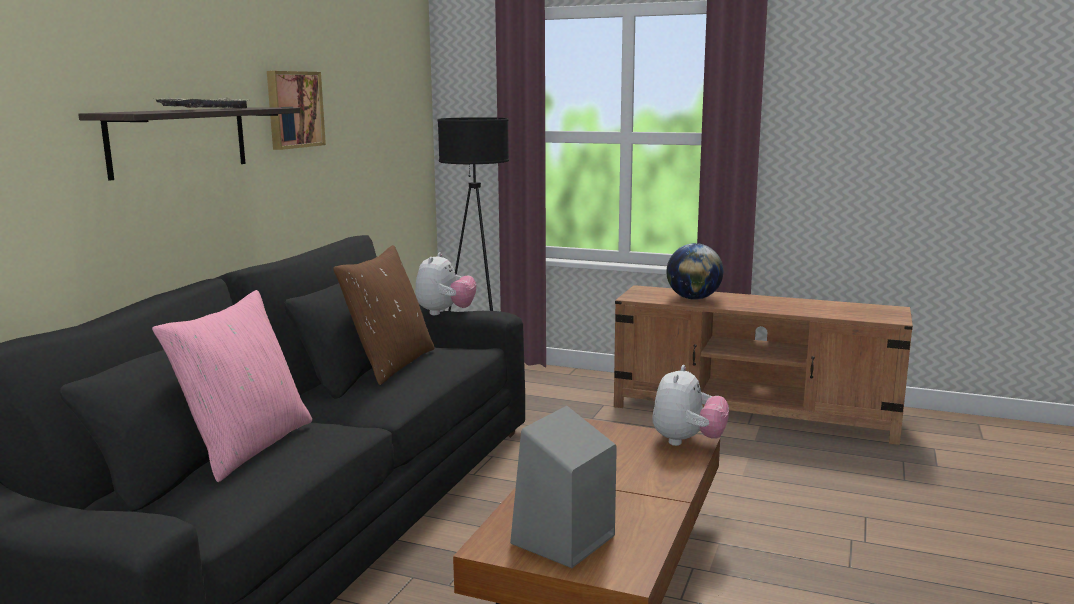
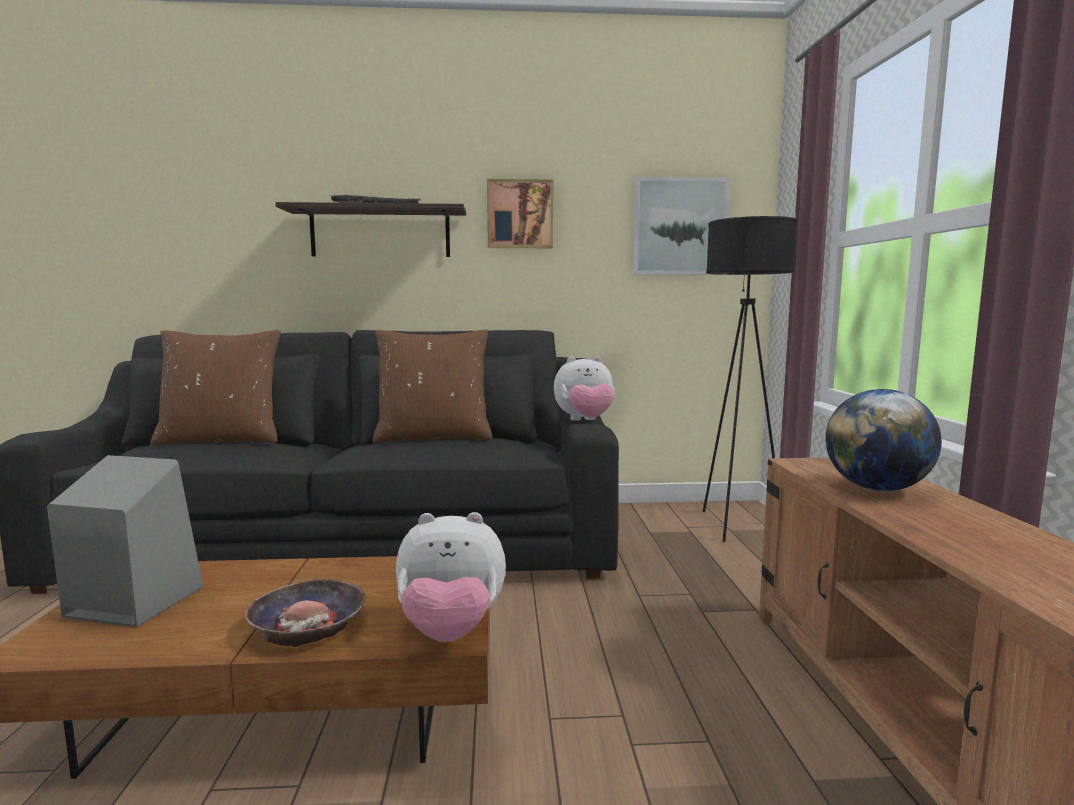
camera: 65 degrees right, 5 degrees down
pink pillow [152,290,312,482] -> brown pillow [151,330,281,446]
none -> bowl [245,579,366,647]
none -> picture [633,177,730,275]

